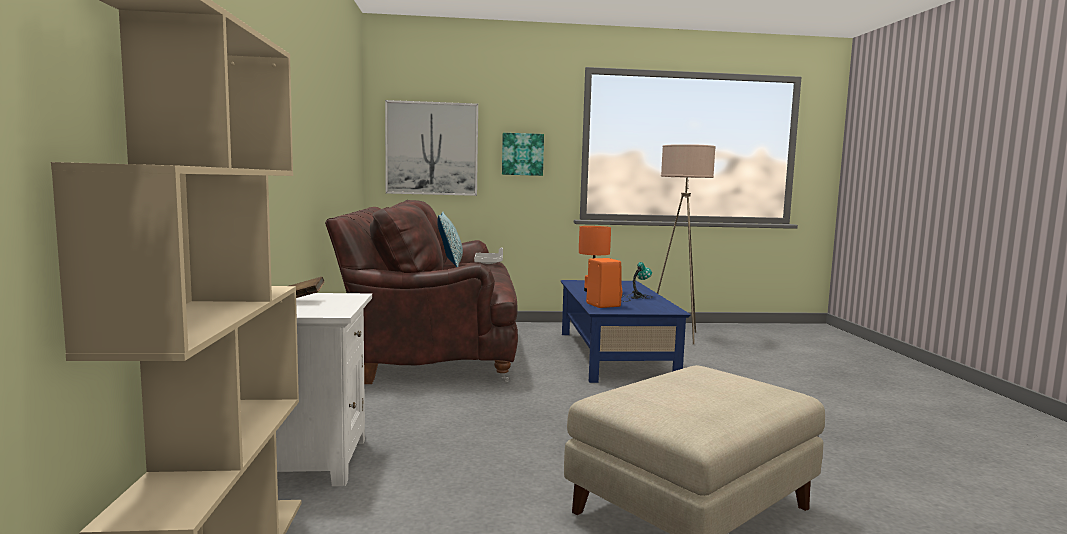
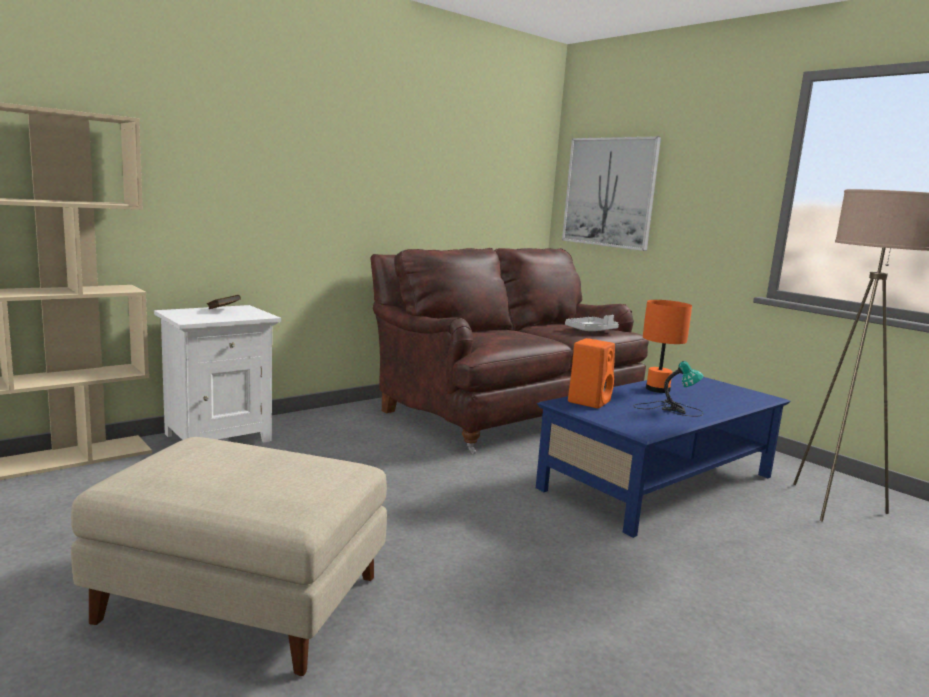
camera: 55 degrees right, 5 degrees up
pillow [437,212,463,267] -> none
picture [502,133,544,176] -> none

